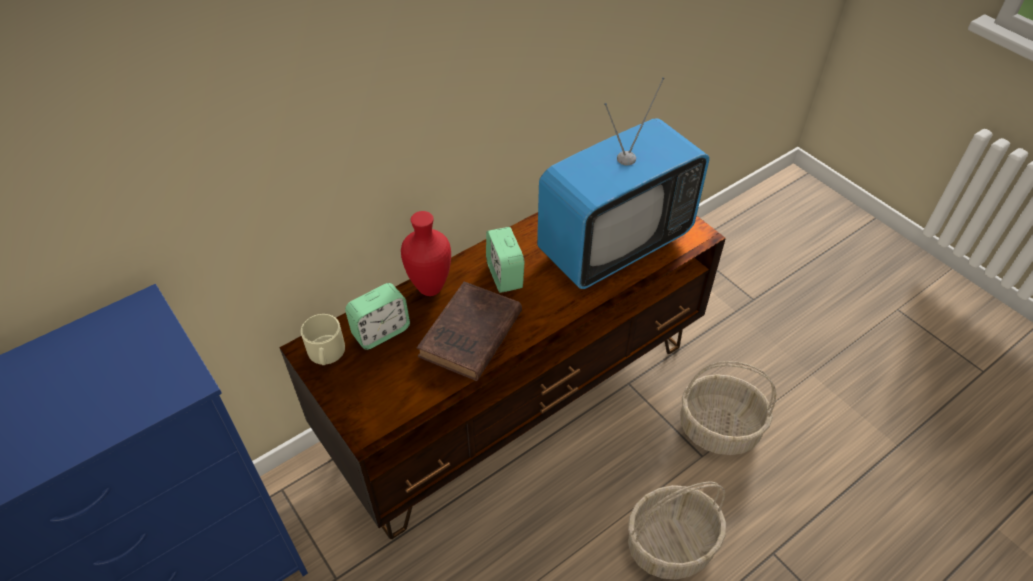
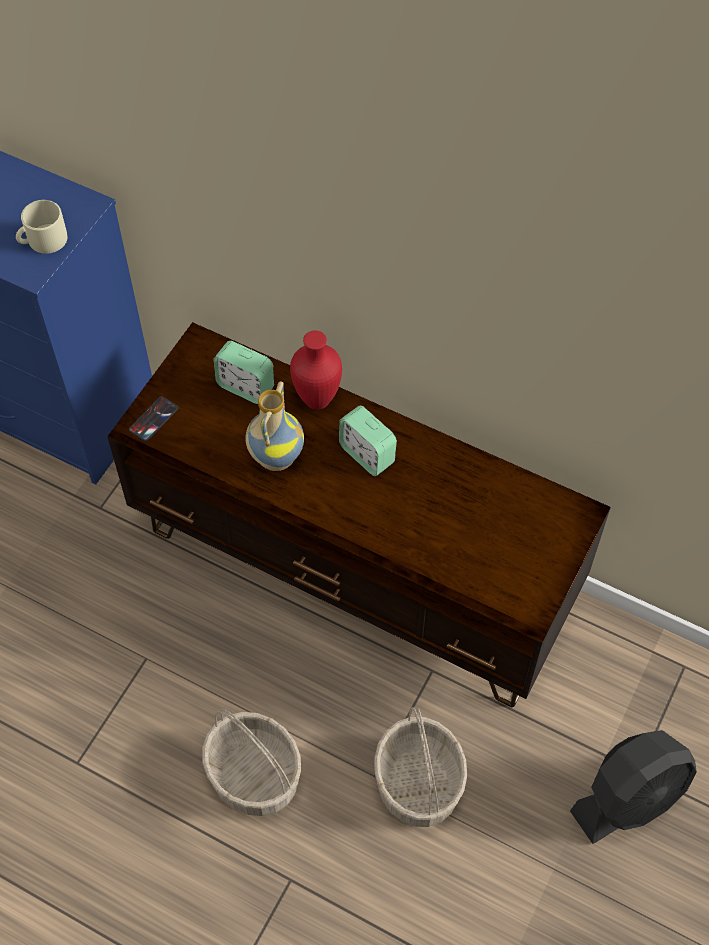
camera: 65 degrees right, 10 degrees up
beige mug [301,314,345,365] -> beige mug moved to [16,200,68,254]
brown book [417,282,522,381] -> vase [245,381,304,471]
alarm clock [486,227,524,293] -> alarm clock turned 90 degrees counterclockwise [339,406,397,476]
television [537,77,710,289] -> none
none -> phone [129,396,179,442]
none -> black fan [570,730,697,844]

